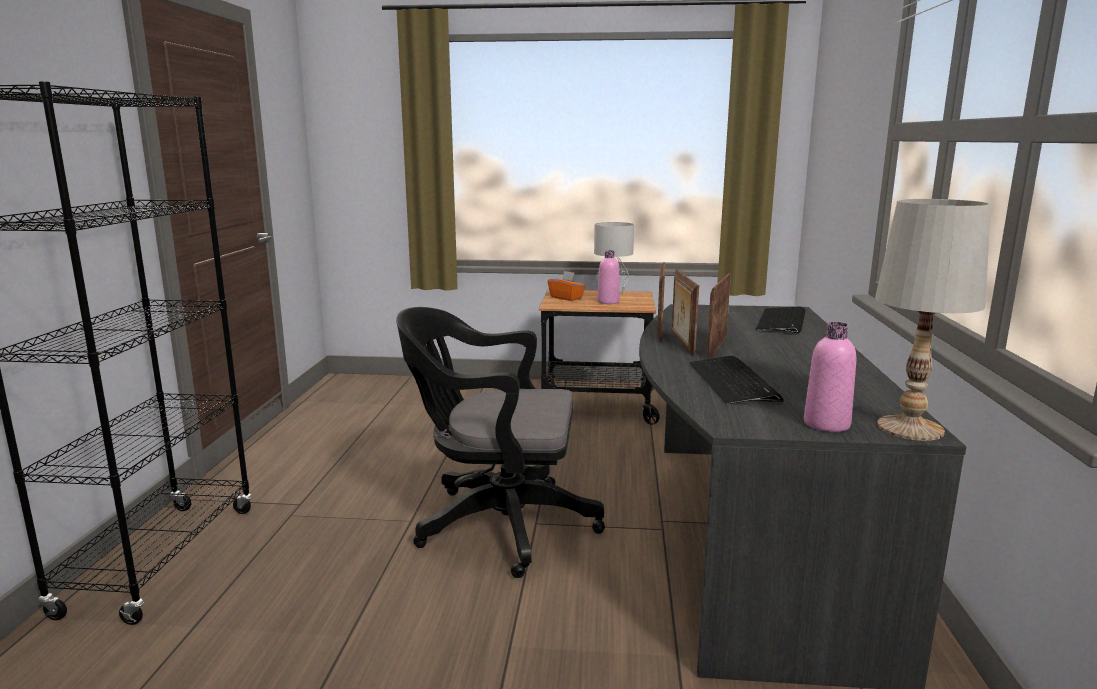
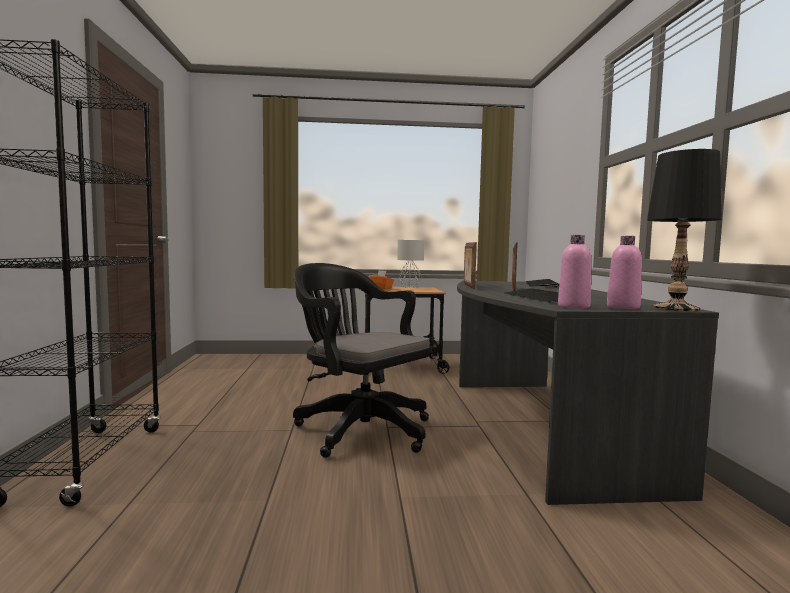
camera: 10 degrees left, 10 degrees down
black office chair [396,307,605,578] -> black office chair turned 45 degrees clockwise [293,263,432,458]
pink bottle [598,250,620,304] -> pink bottle moved to [558,235,592,308]
picture frame [672,270,699,356] -> none
white table lamp [875,199,991,441] -> black table lamp [647,149,722,311]

